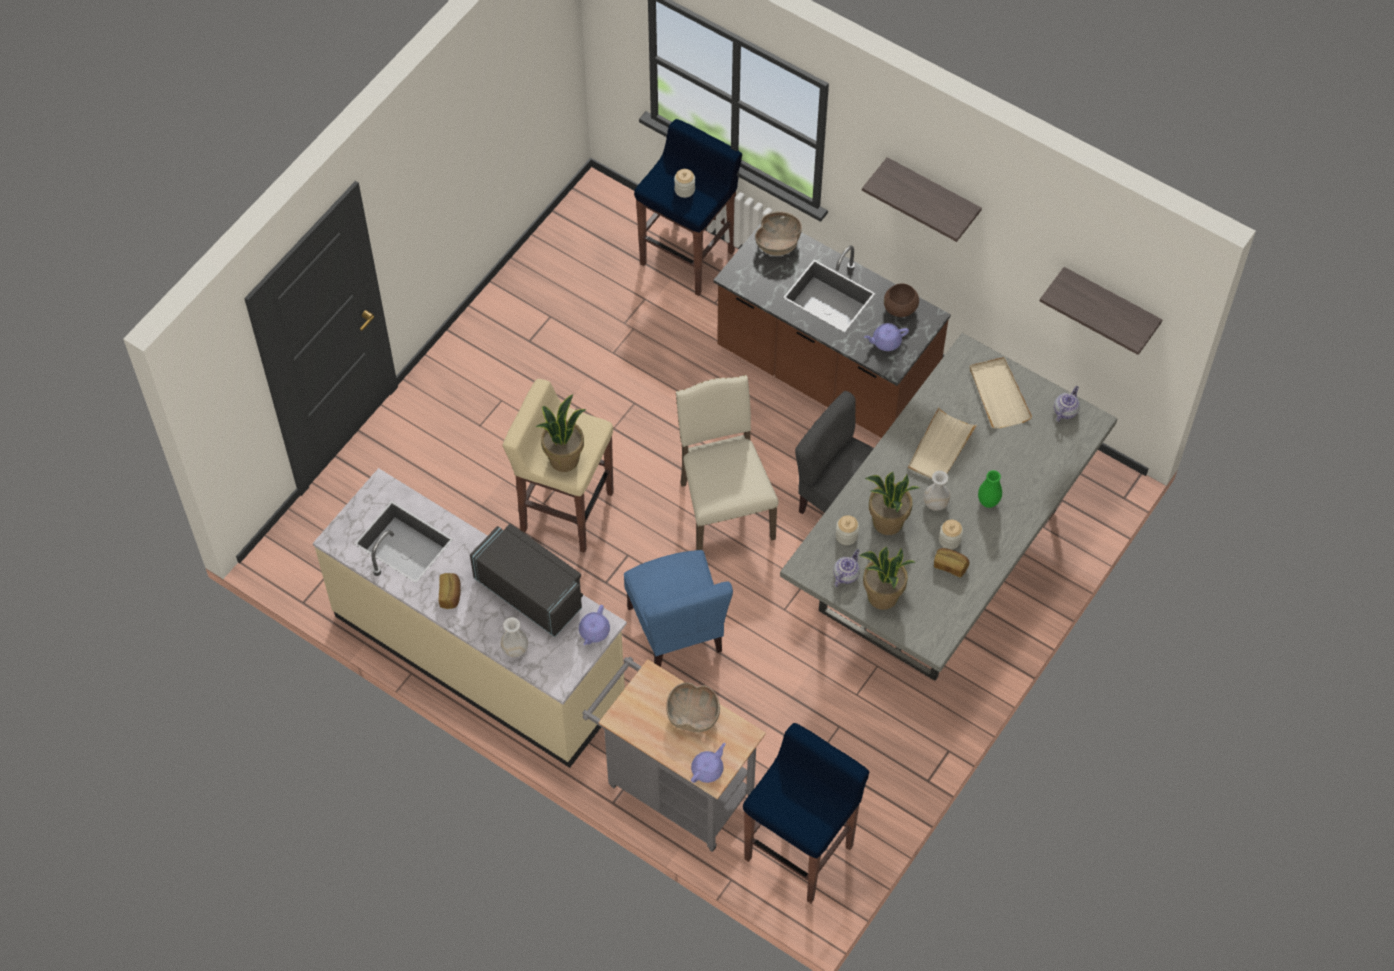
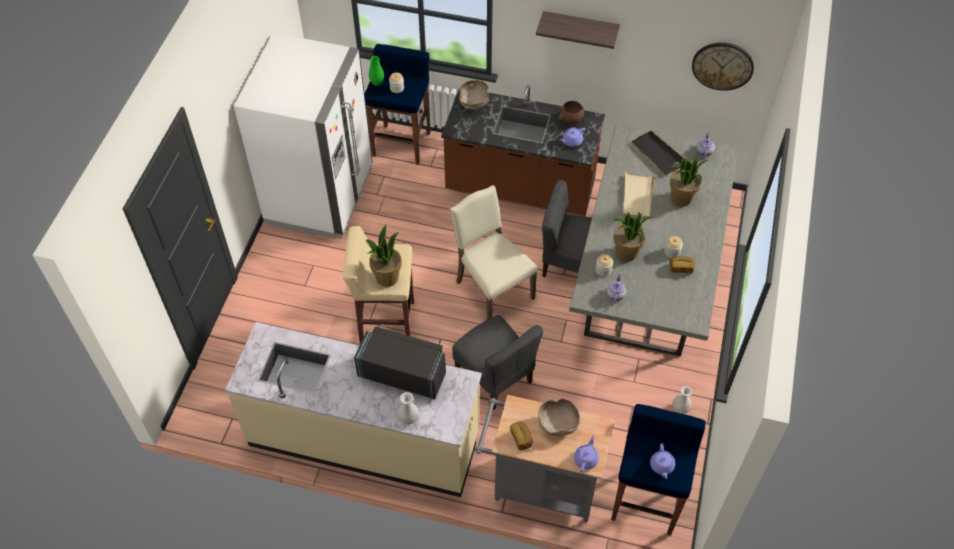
camera: 20 degrees left, 5 degrees down
bread [438,573,461,609] -> bread moved to [510,421,533,450]
purple teapot [579,605,610,645] -> purple teapot moved to [650,443,675,479]
blue chair [624,550,733,667] -> grey chair [452,315,544,410]
potted plant [859,546,915,610] -> potted plant moved to [670,156,708,207]
white vase [924,471,950,511] -> white vase moved to [672,386,692,414]
beige tray [969,357,1032,429] -> black tray [631,130,683,175]
green vase [978,470,1002,508] -> green vase moved to [369,56,384,86]
shelf [1040,267,1162,355] -> wall clock [692,43,754,91]
none -> white fridge [234,33,373,239]

